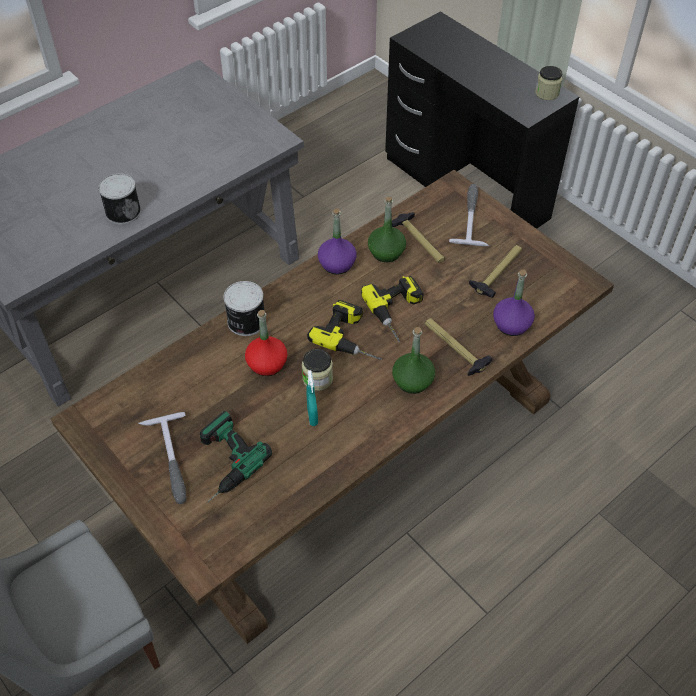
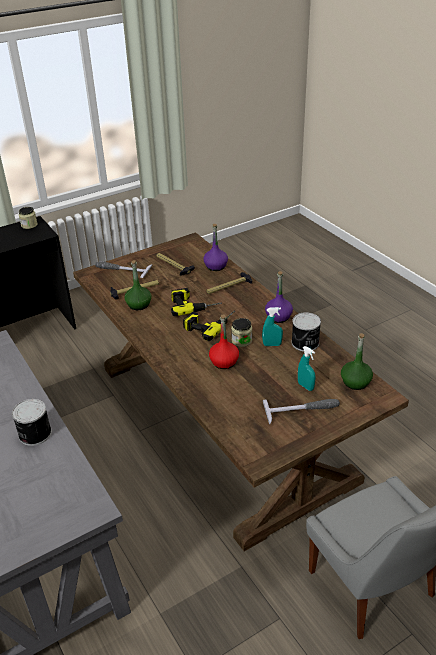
camera: 80 degrees left, 15 degrees down
power drill [200,411,272,503] -> turquoise spray bottle [298,346,316,391]
can [224,281,266,336] -> can moved to [291,312,321,351]
purple bottle [318,209,357,274] -> purple bottle moved to [265,271,293,323]
green bottle [392,327,435,394] -> green bottle moved to [341,333,373,390]

